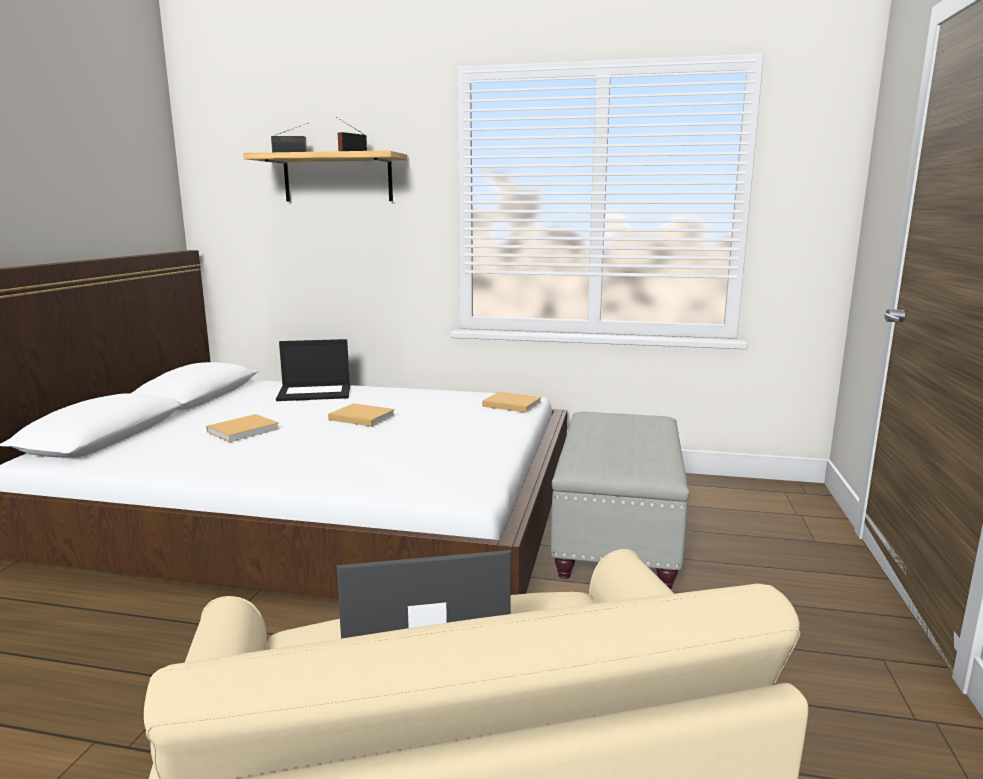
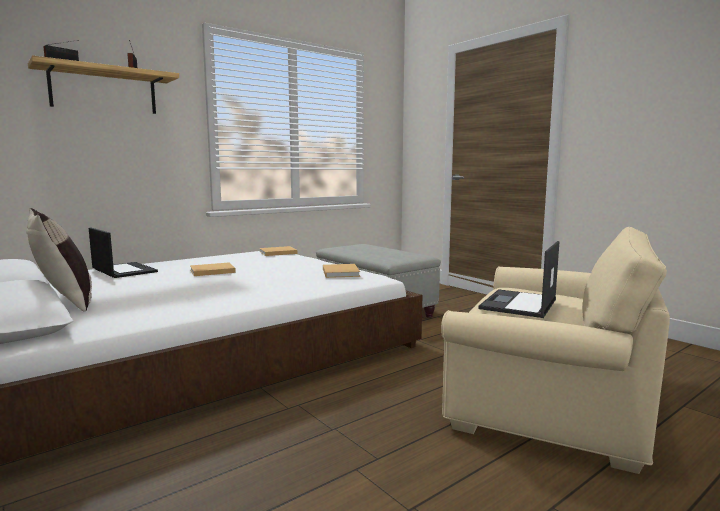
camera: 50 degrees left, 5 degrees down
beige book [206,414,280,442] -> beige book moved to [323,264,360,278]
laptop [276,339,350,401] -> laptop turned 75 degrees counterclockwise [89,228,158,278]
none -> pillow [26,208,92,312]

